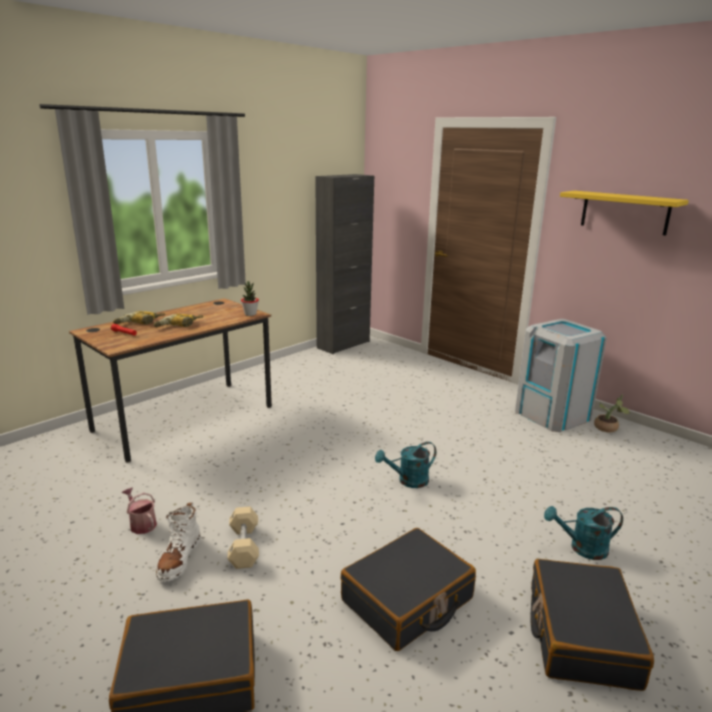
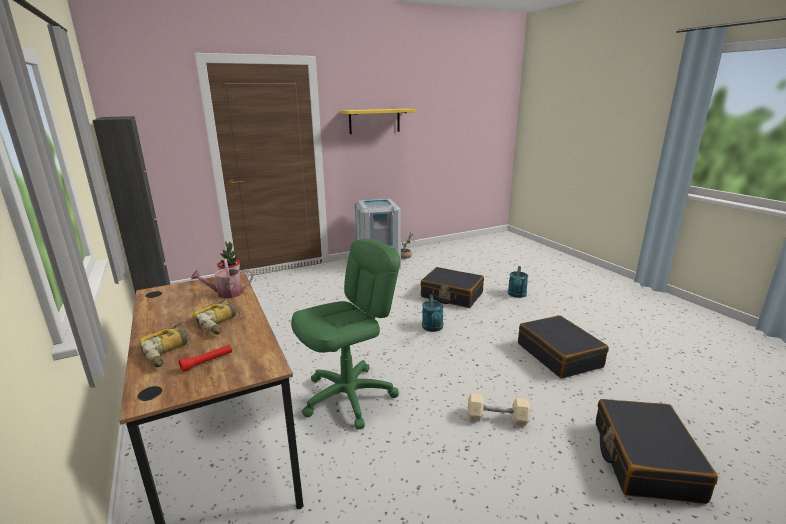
camera: 70 degrees left, 0 degrees up
watering can [122,488,157,534] -> watering can moved to [191,259,253,299]
white boot [156,502,201,581] -> none
black suitcase [530,559,654,691] -> black suitcase moved to [420,267,484,308]
none -> green office chair [291,239,400,430]

